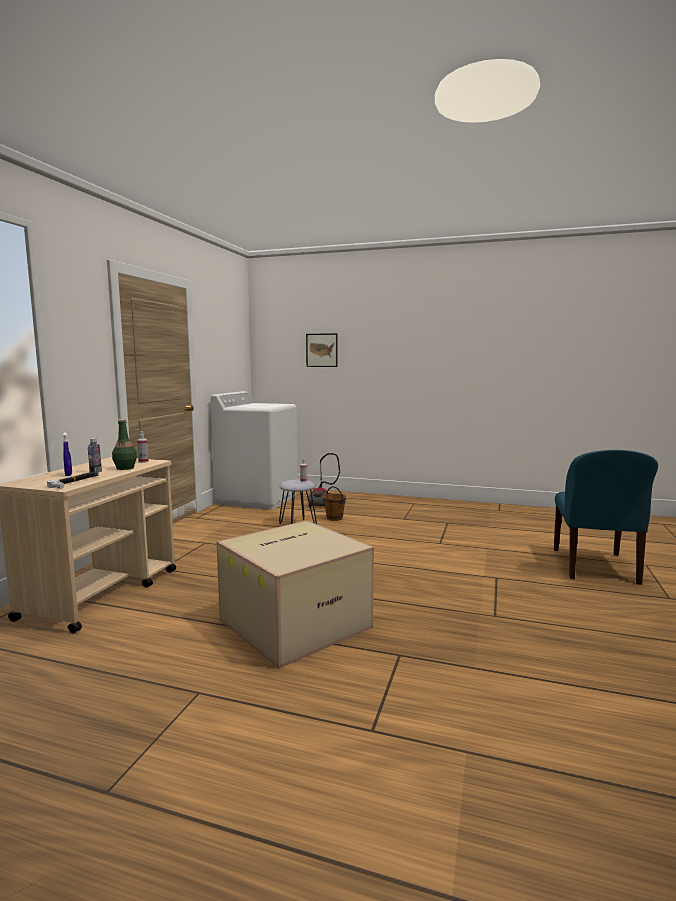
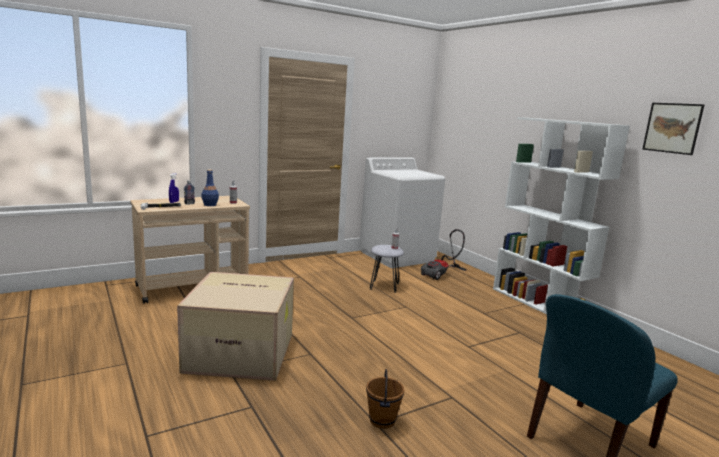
camera: 40 degrees right, 5 degrees up
green bottle [112,419,137,470] -> blue bottle [201,169,219,206]
picture [306,333,338,367] -> picture moved to [642,103,704,155]
brown bucket [323,486,346,521] -> brown bucket moved to [366,369,405,429]
none -> white bookcase [493,117,630,314]

